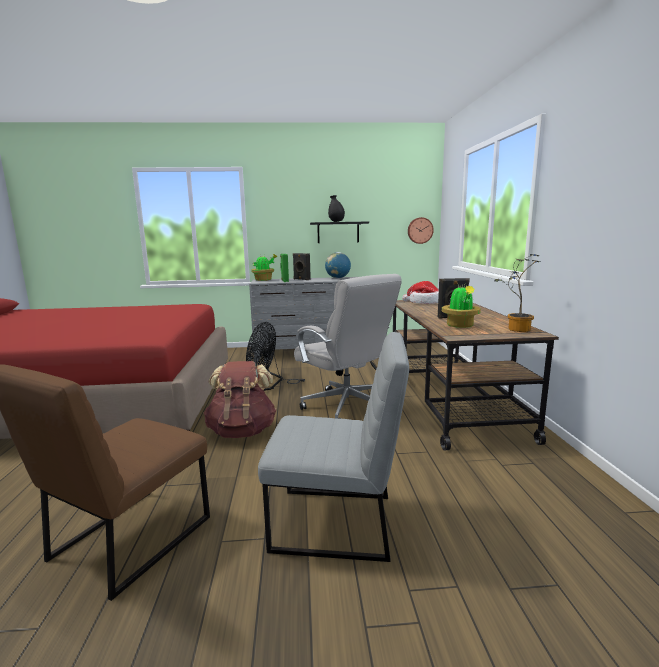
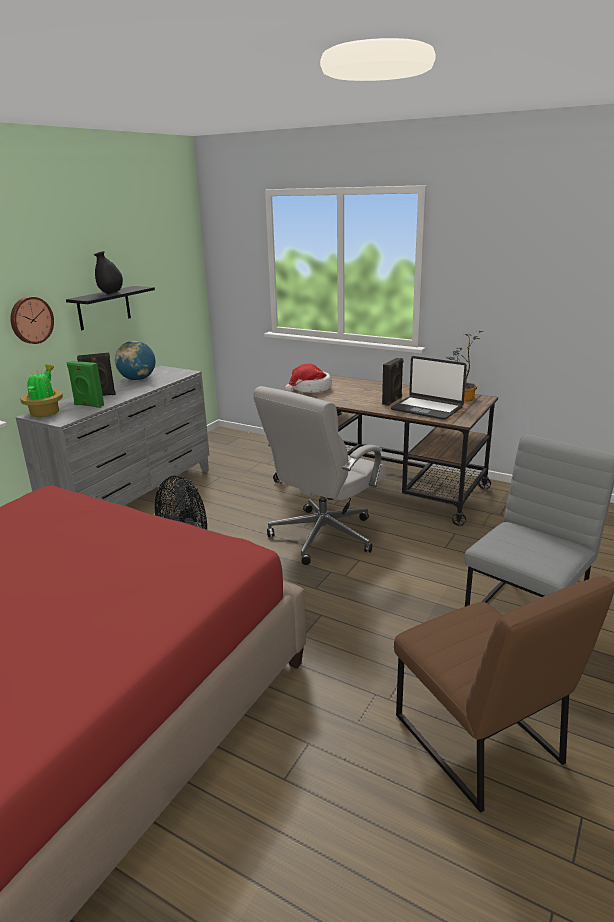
camera: 55 degrees left, 10 degrees up
brown backpack [204,361,276,438] -> none
grey office chair [294,274,402,419] -> grey office chair turned 135 degrees clockwise [253,386,386,565]
wall clock [408,217,434,244] -> wall clock moved to [10,297,54,344]
potted plant [442,285,481,328] -> laptop [391,356,467,420]

